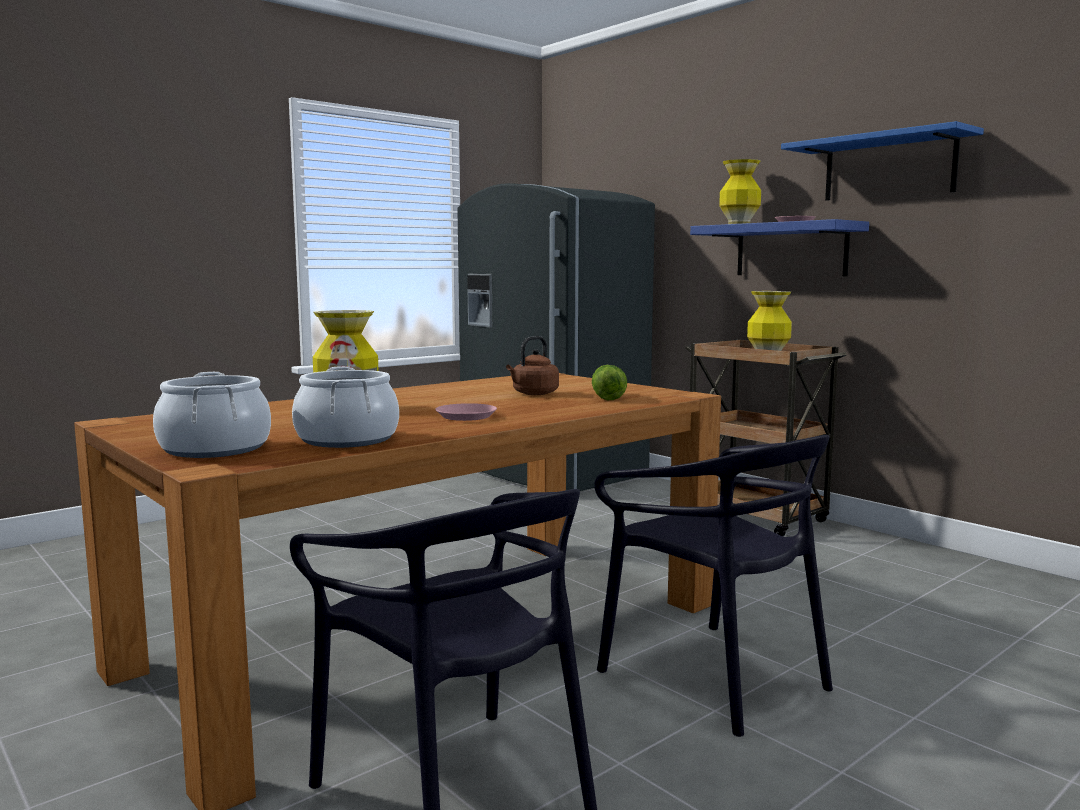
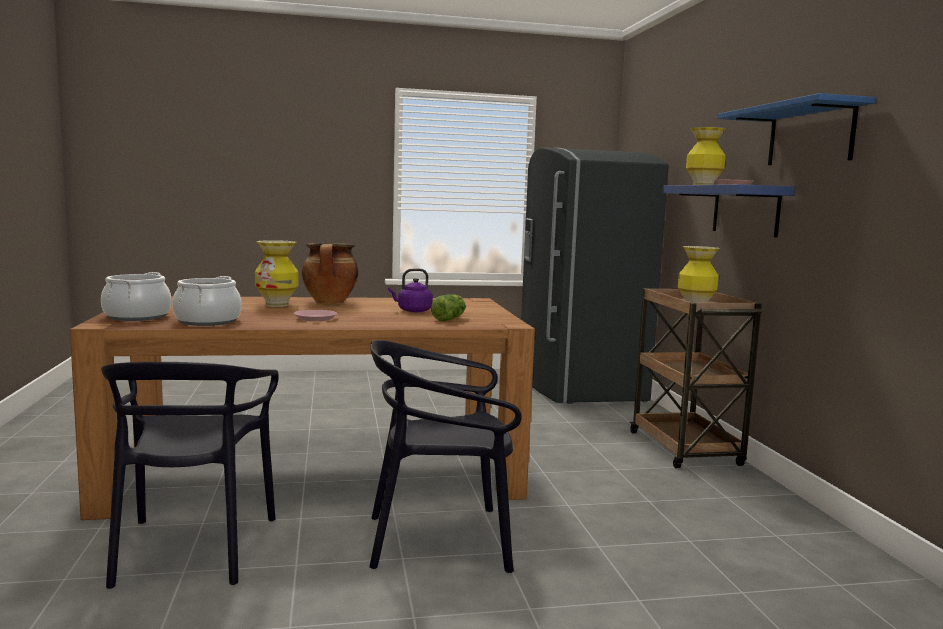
camera: 30 degrees right, 0 degrees up
brown kettle [506,336,559,395] -> purple kettle [388,268,433,312]
black chair [594,435,833,737] -> black chair turned 90 degrees clockwise [369,340,522,573]
none -> cooking pot [302,243,358,304]

